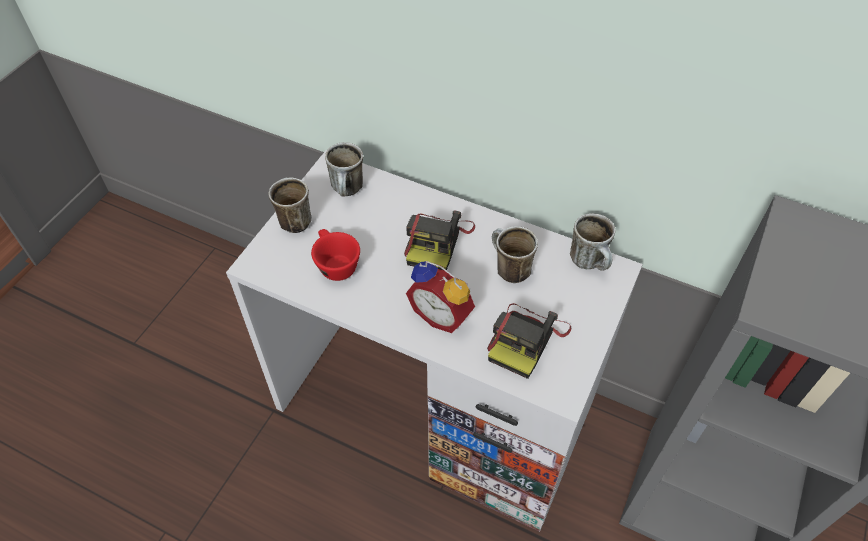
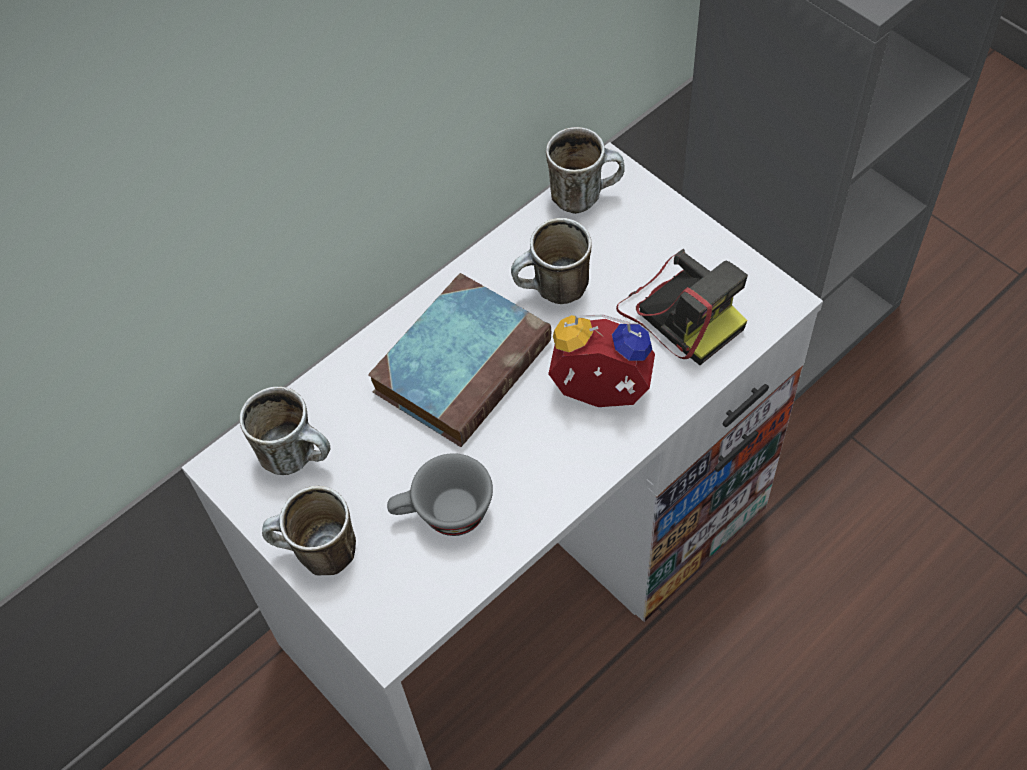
camera: 65 degrees left, 5 degrees up
red cup [311,229,360,281] -> grey cup [387,453,493,536]
camera [404,210,475,270] -> book [368,273,551,447]
alarm clock [406,261,475,333] -> alarm clock turned 135 degrees counterclockwise [548,315,655,407]

